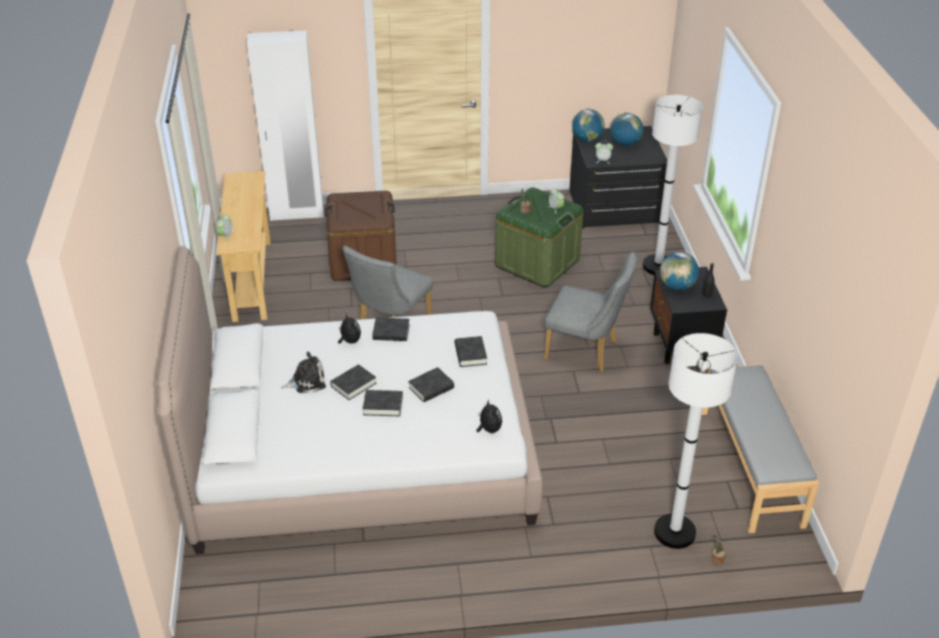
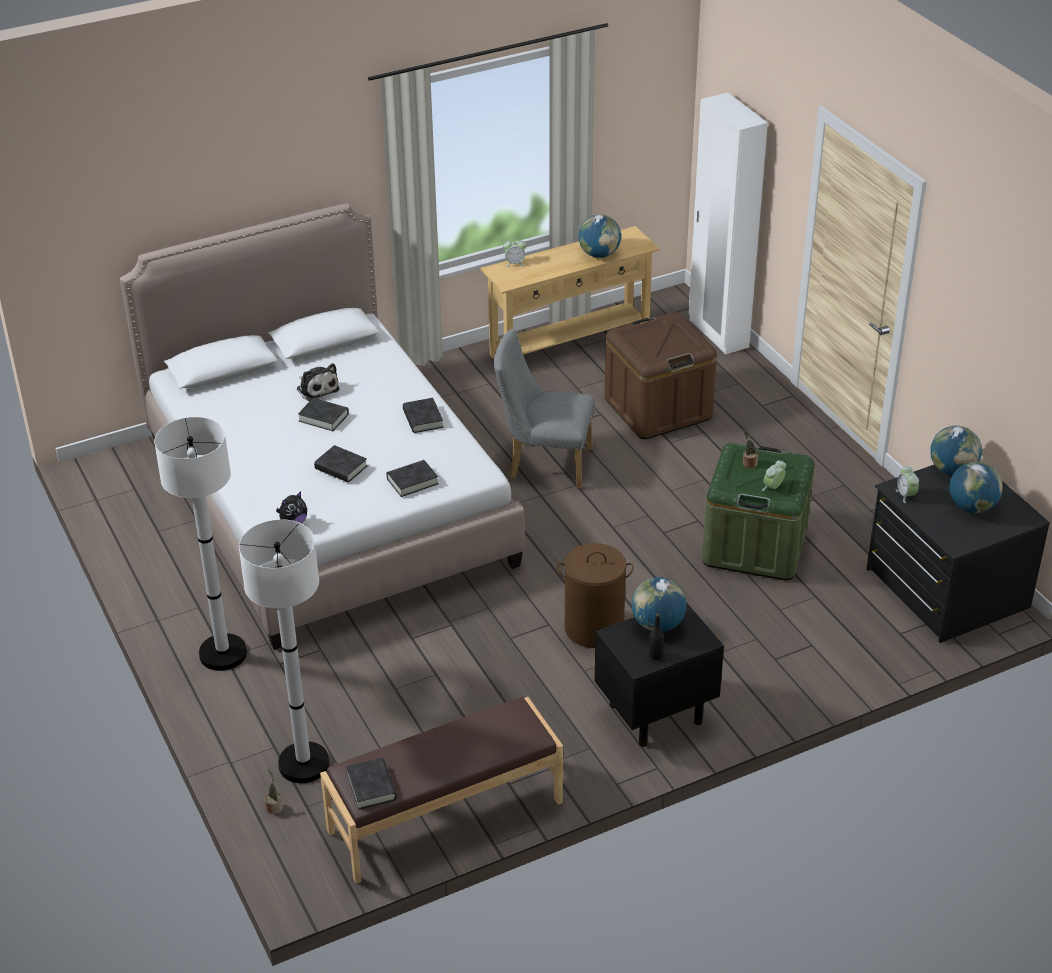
camera: 70 degrees right, 0 degrees up
plush toy [338,313,361,344] -> none
black book [363,390,403,416] -> black book moved to [346,758,397,809]
grey chair [544,252,637,372] -> brown laundry basket [557,543,634,648]
white floor lamp [643,95,703,275] -> white floor lamp moved to [154,417,247,671]
grey bench [702,364,819,533] -> brown bench [320,697,563,884]
none -> globe [578,214,621,258]

